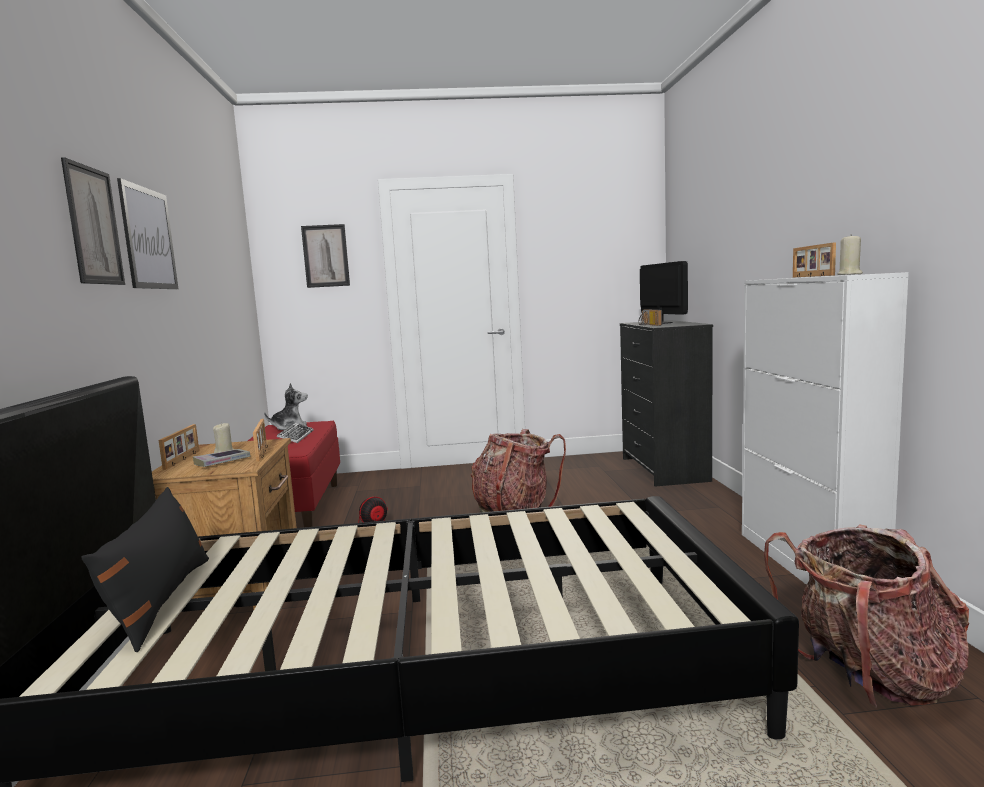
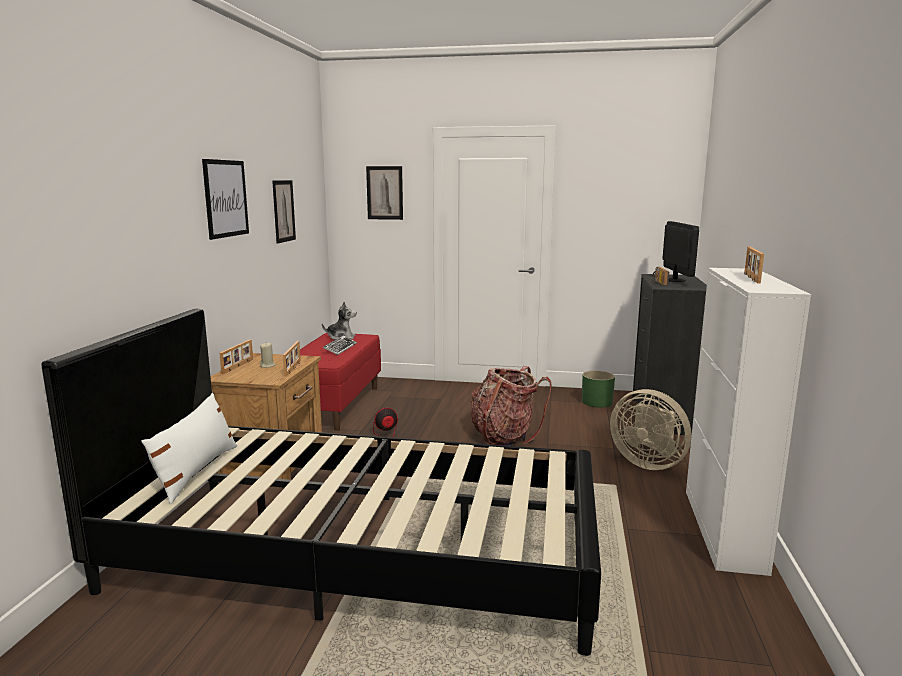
camera: 15 degrees right, 5 degrees up
picture [61,157,125,285] -> picture moved to [272,180,296,243]
black pillow [81,487,209,652] -> white pillow [142,393,237,504]
book [193,449,251,467] -> none
backpack [764,524,969,708] -> none
beige candle [838,234,863,275] -> none
none -> green planter [582,371,615,408]
none -> beige fan [610,389,691,470]

